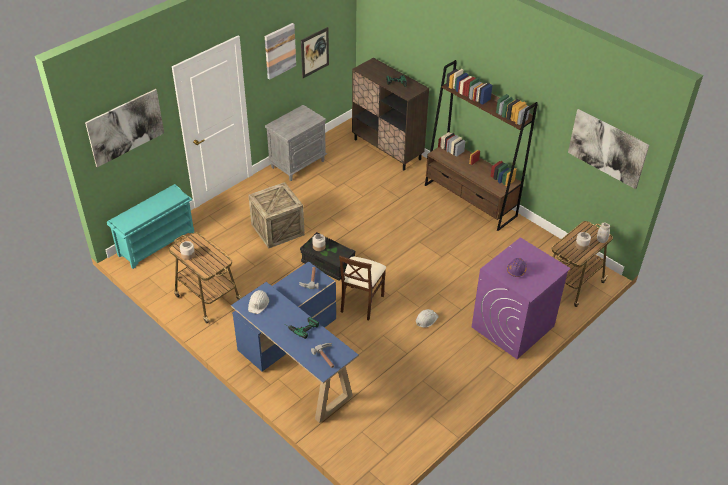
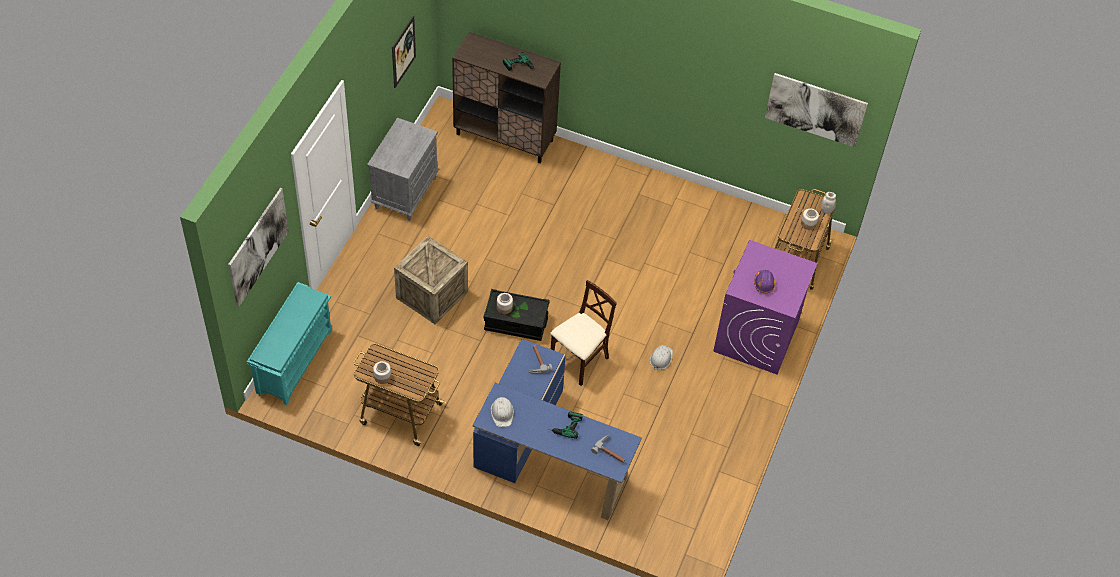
camera: 25 degrees left, 10 degrees up
picture [265,23,296,80] -> none
beige chair [339,255,386,321] -> beige chair turned 135 degrees counterclockwise [550,280,617,386]
brown bookcase [425,60,538,231] -> none

